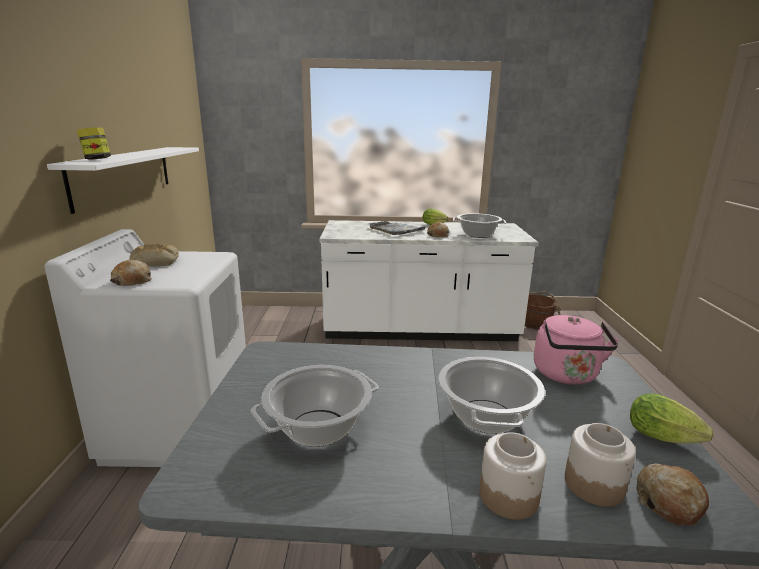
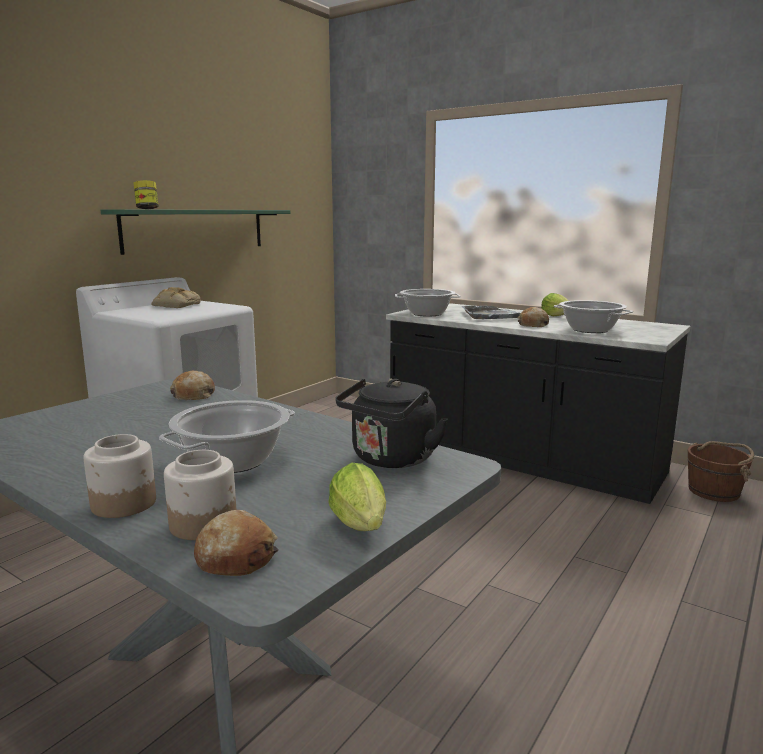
camera: 35 degrees right, 5 degrees down
white shelf [47,147,199,214] -> green shelf [101,209,291,255]
bread [110,260,152,286] -> bread moved to [170,371,215,400]
cooking pot [251,365,379,447] -> cooking pot moved to [395,289,461,316]
white counter [319,220,539,341] -> black counter [386,303,690,504]
pink kettle [534,315,618,385] -> black kettle [335,378,448,468]

